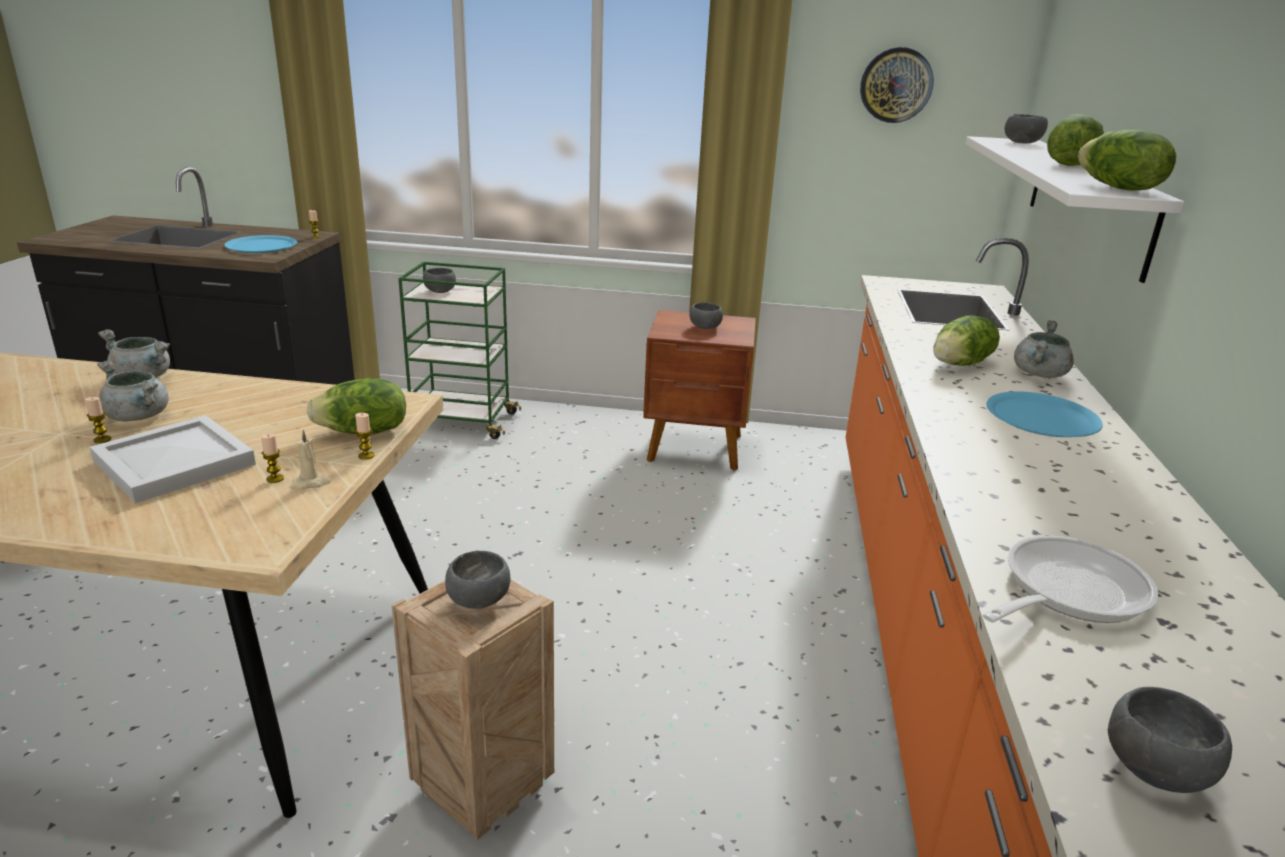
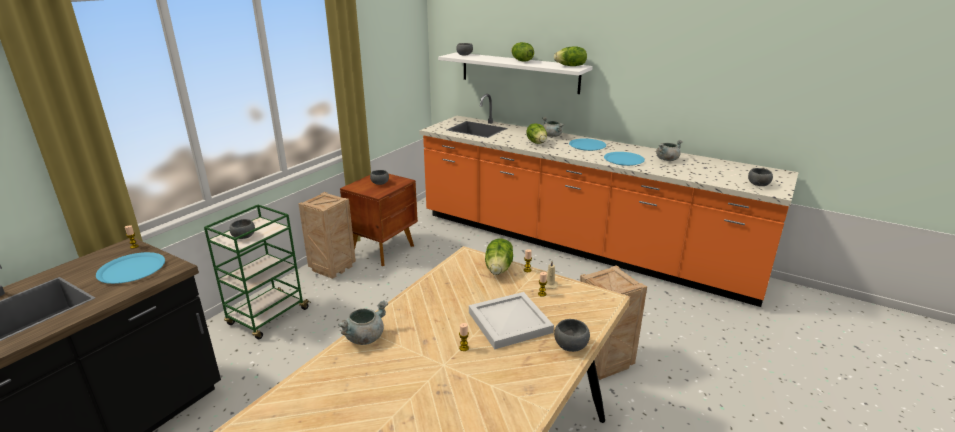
camera: 65 degrees left, 0 degrees up
grey cooking pot [97,361,169,422] -> grey cooking pot moved to [656,140,683,161]
grey bowl [445,550,510,609] -> grey bowl moved to [554,319,590,352]
wall clock [860,47,934,123] -> none
frying pan [983,535,1158,623] -> none
none -> crate [298,192,356,279]
none -> blue plate [604,152,645,166]

